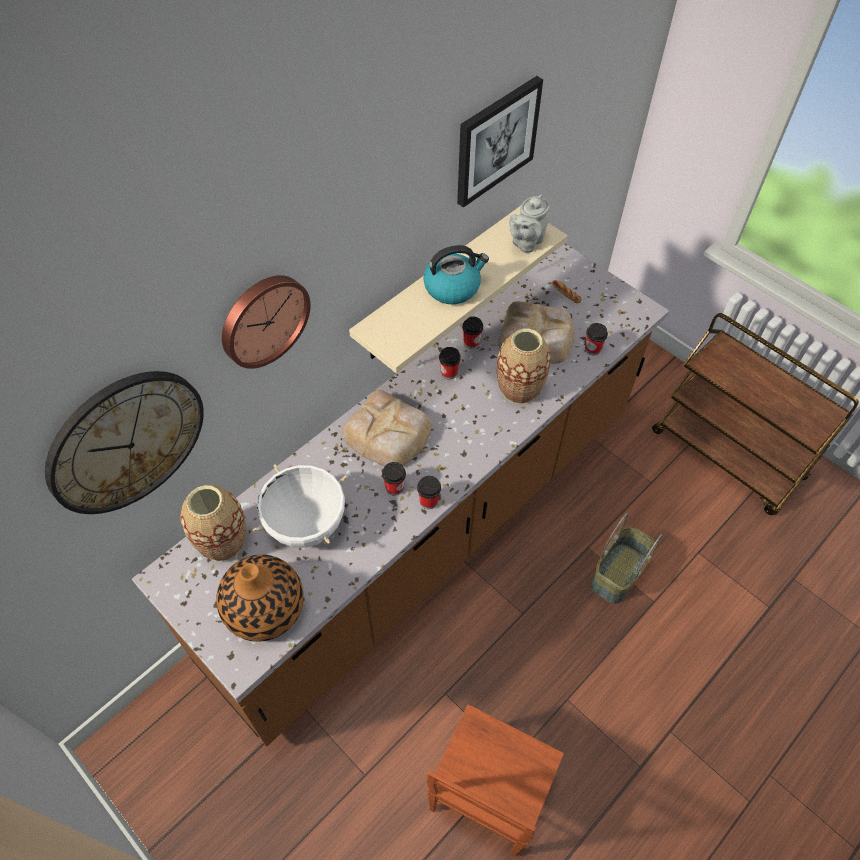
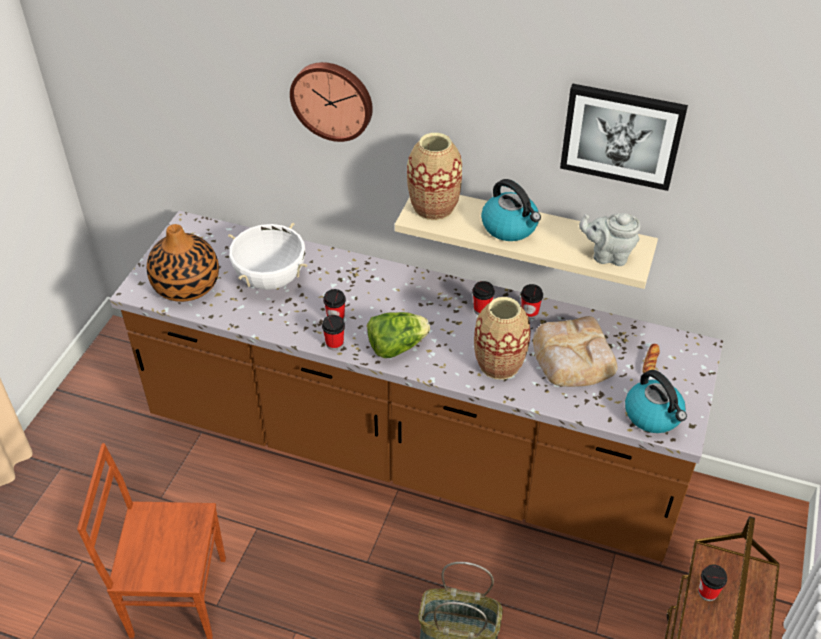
camera: 65 degrees right, 10 degrees down
wall clock [45,371,204,514] -> none
vase [180,485,246,561] -> vase moved to [407,133,462,221]
bread [342,390,432,466] -> none
cup [585,323,608,355] -> cup moved to [698,564,727,601]
none -> lettuce [367,312,430,358]
none -> kettle [625,370,687,433]

